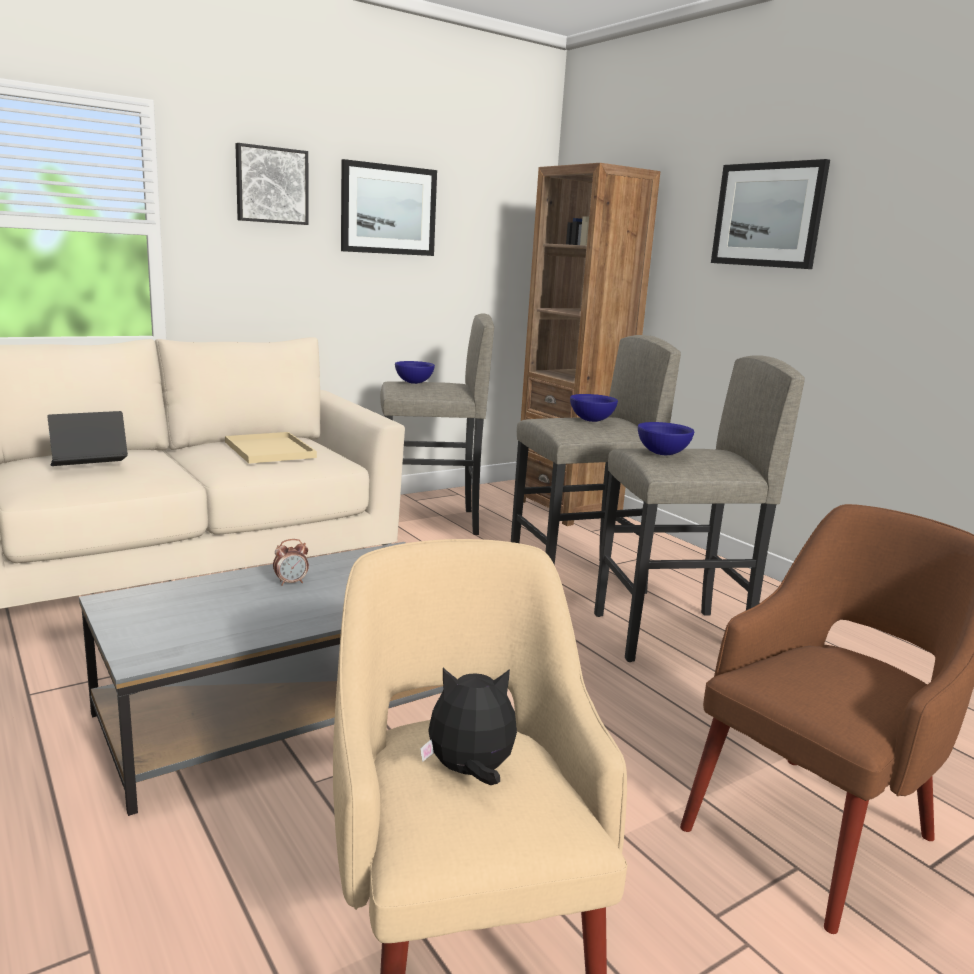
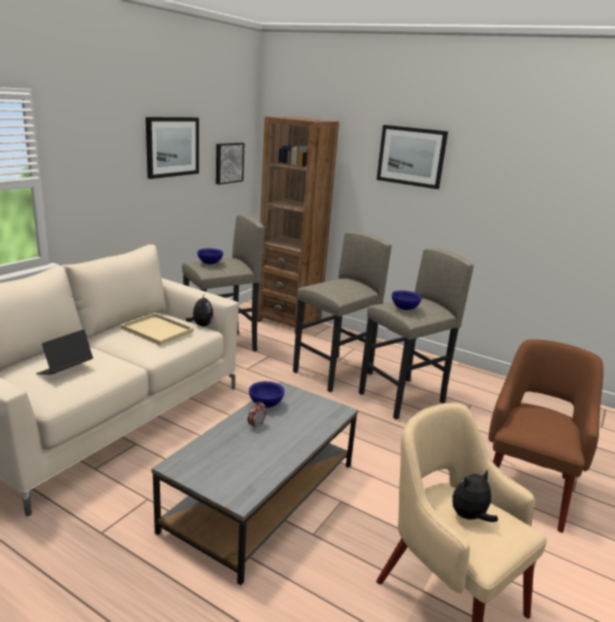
camera: 25 degrees left, 5 degrees up
picture [235,143,309,225] -> picture moved to [216,143,244,185]
blue bowl [570,394,618,422] -> blue bowl moved to [249,381,285,408]
none -> plush toy [186,295,214,327]

